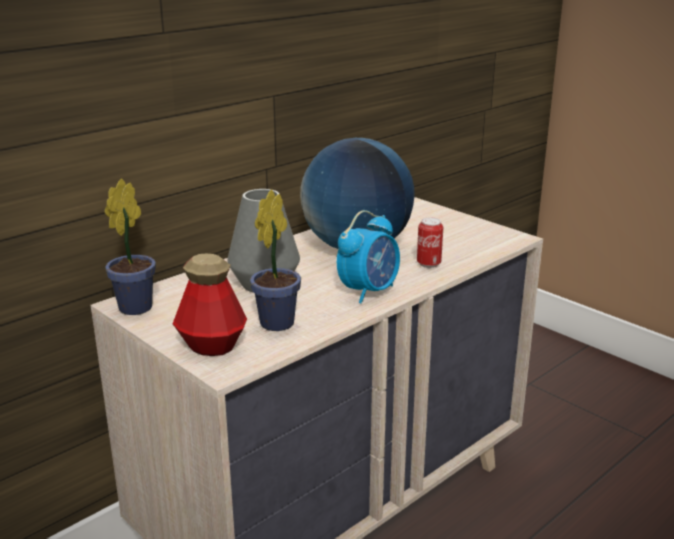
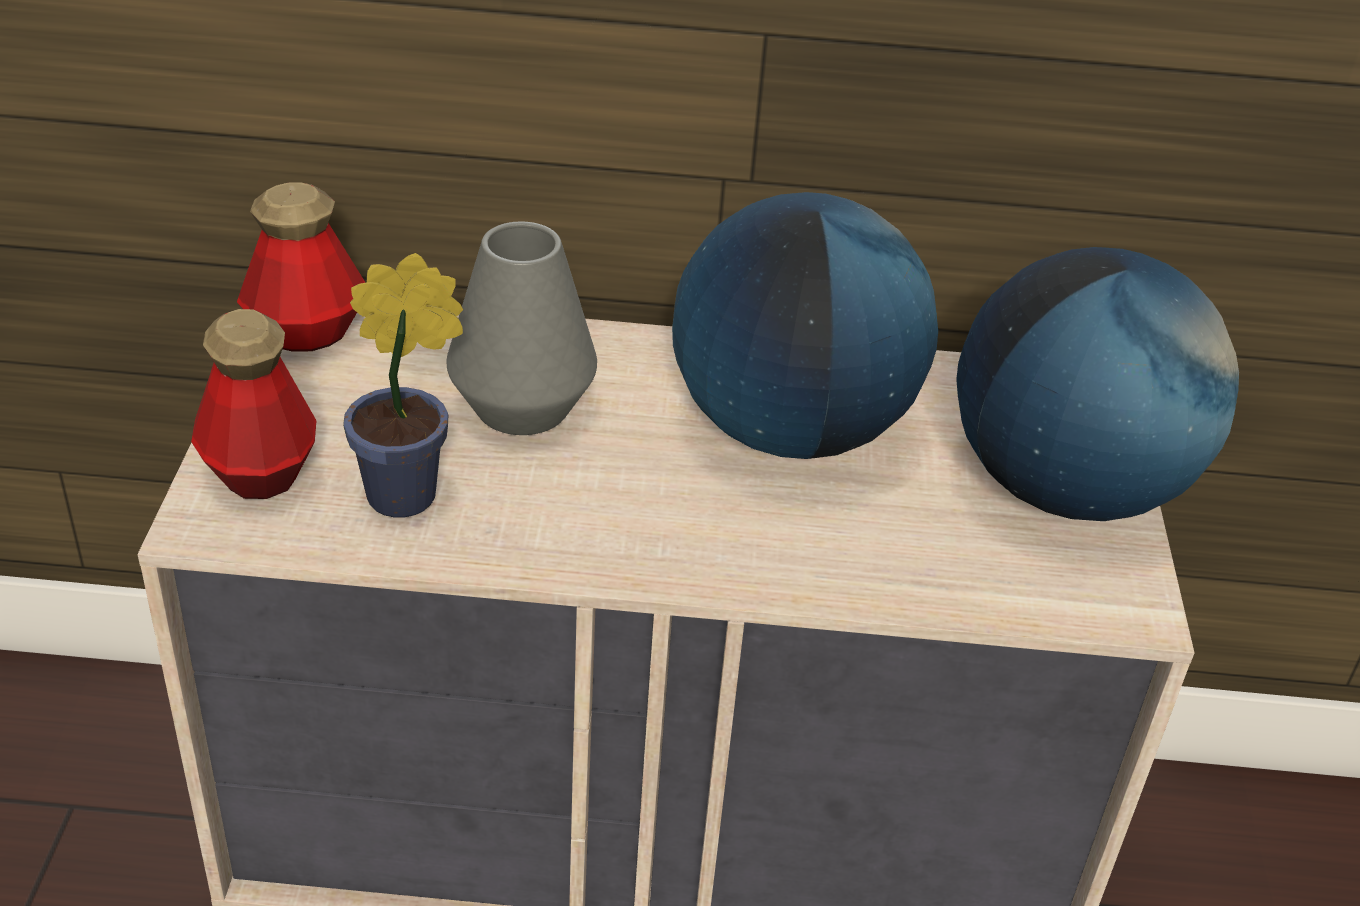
camera: 45 degrees right, 15 degrees up
potted plant [104,178,156,315] -> bottle [237,183,366,352]
alarm clock [337,210,400,303] -> none
can [417,217,443,268] -> none
none -> globe [956,247,1239,521]

